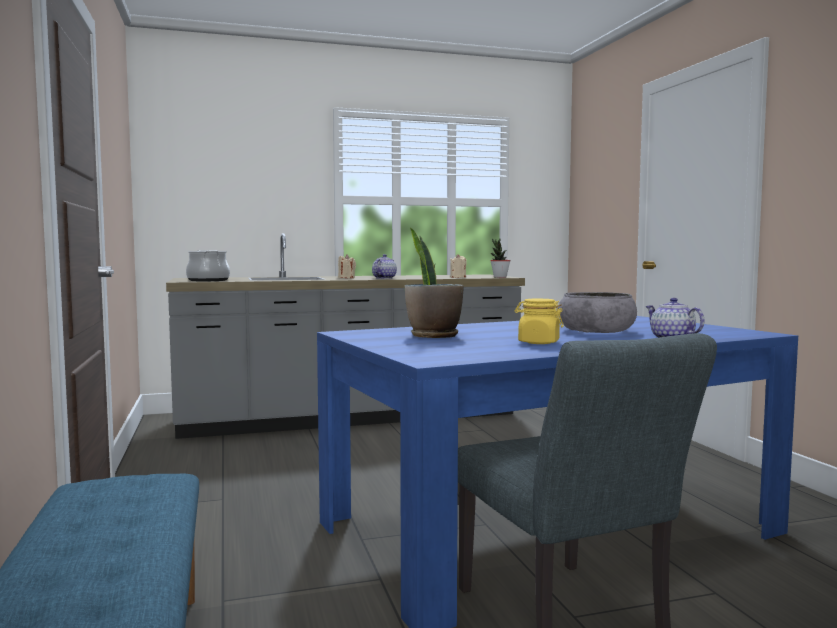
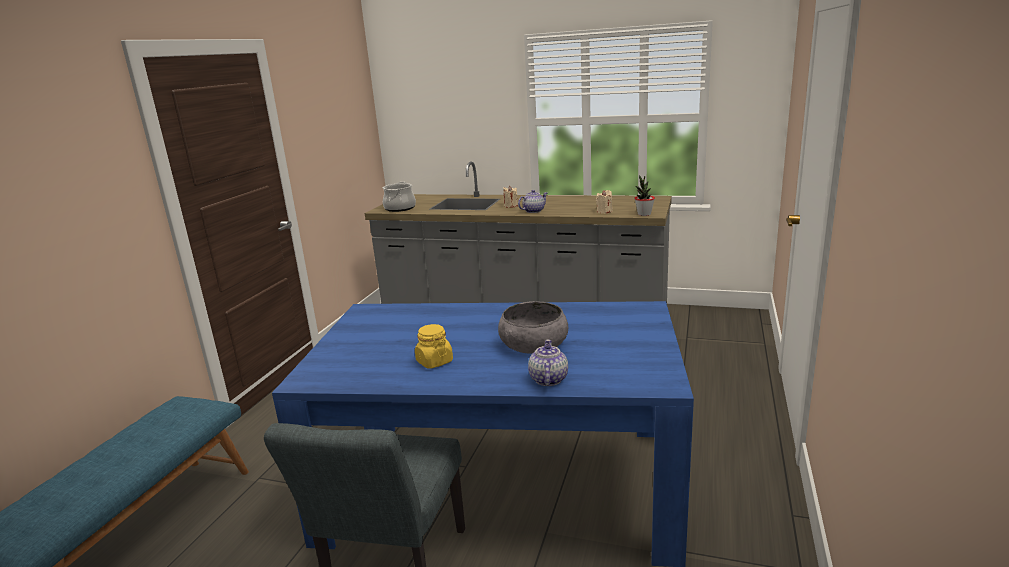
camera: 35 degrees right, 15 degrees up
potted plant [405,228,463,338] -> none

